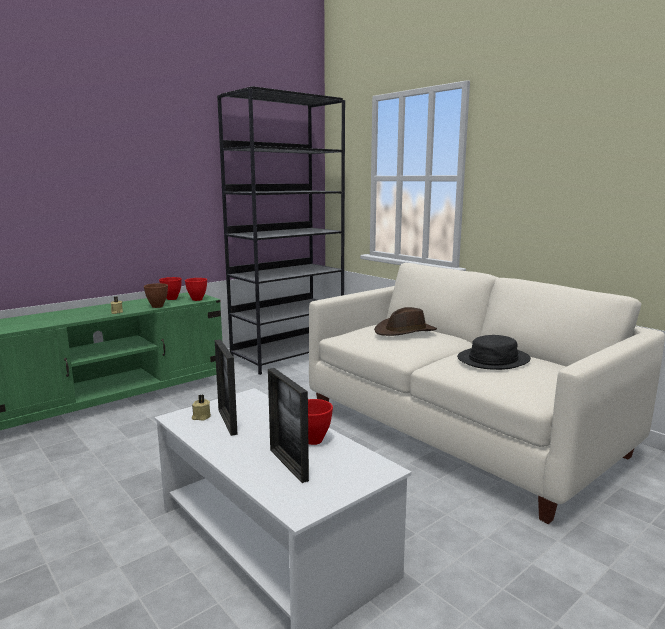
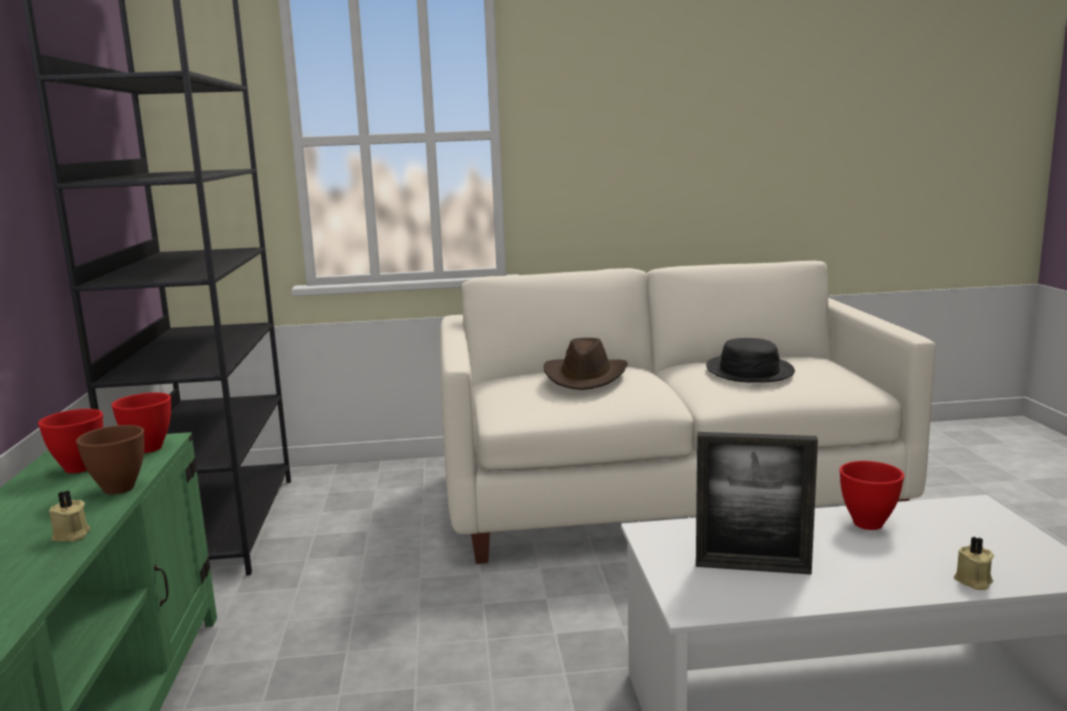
camera: 55 degrees left, 0 degrees up
beige candle [192,394,211,421] -> beige candle moved to [954,537,994,590]
picture frame [268,368,309,483] -> none

